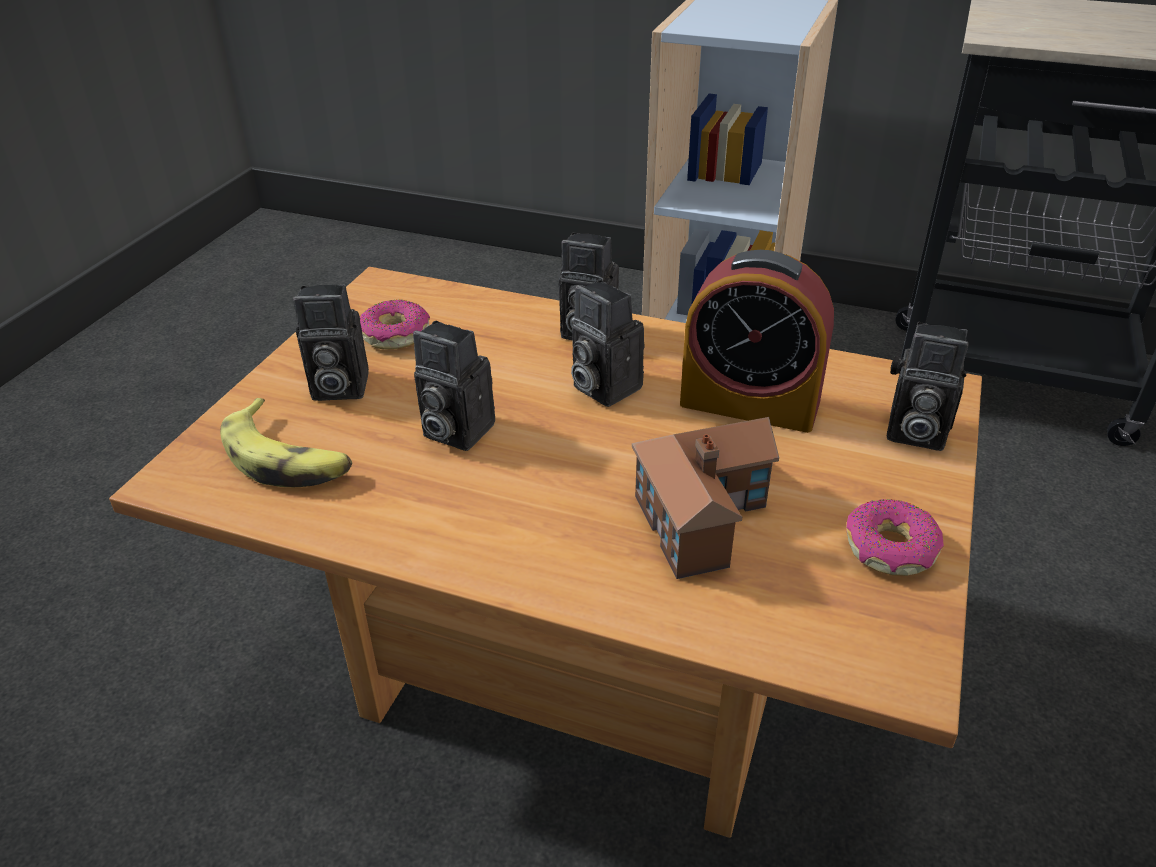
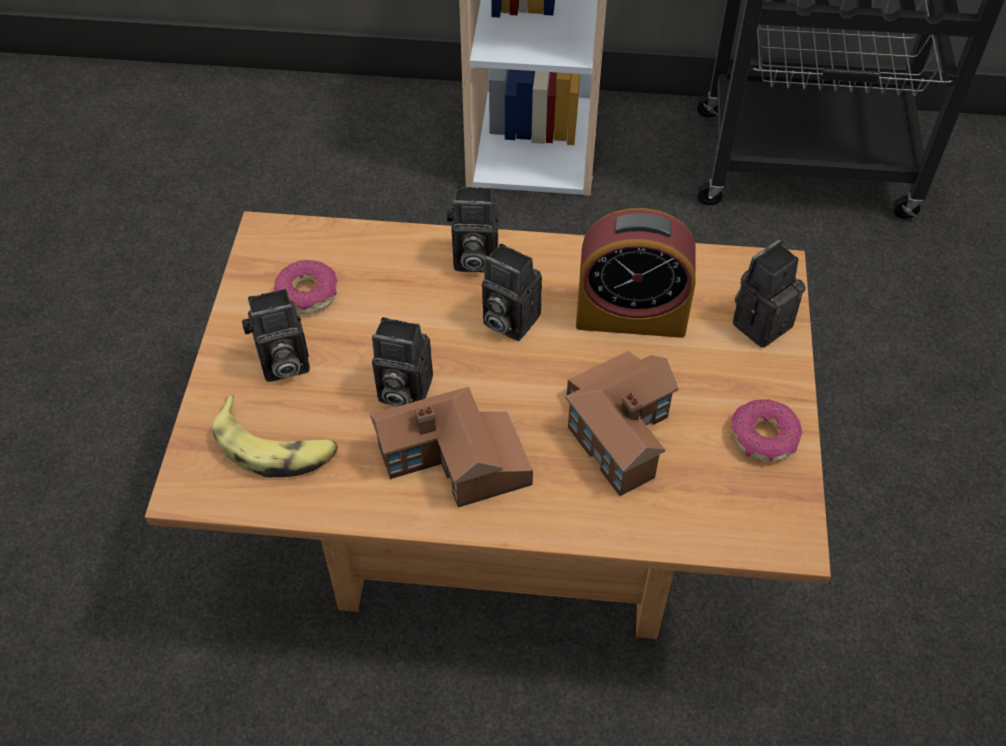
camera: 15 degrees left, 15 degrees up
camera [887,322,969,451] -> camera turned 135 degrees clockwise [733,240,806,347]
none -> toy house [370,387,533,507]

